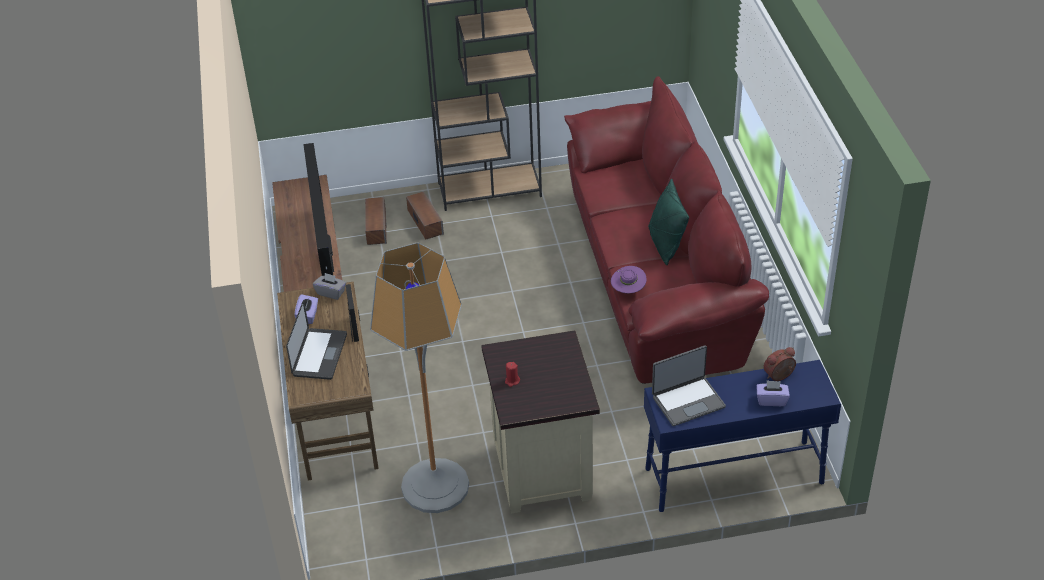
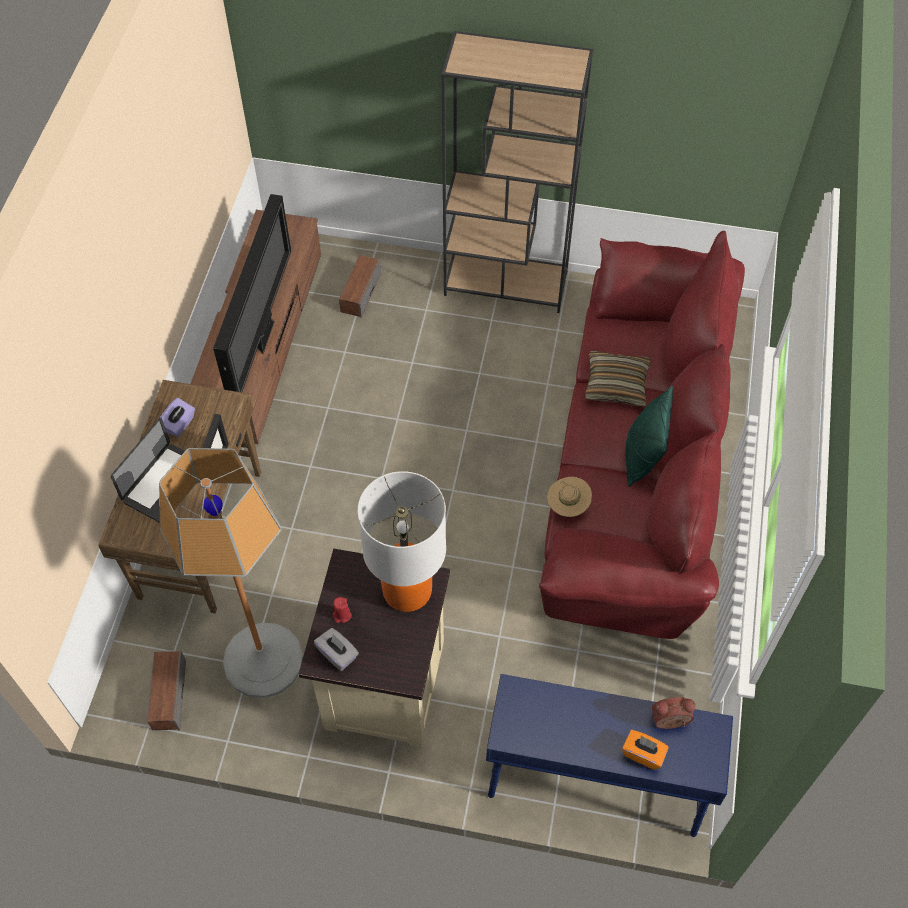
camera: 20 degrees right, 15 degrees up
grey tissue box [313,273,346,300] -> grey tissue box moved to [314,628,359,671]
speaker [406,191,444,240] -> speaker moved to [147,651,186,730]
purple hat [611,266,647,293] -> beige hat [547,477,592,517]
laptop [652,345,726,426] -> none
purple tissue box [756,380,790,406] -> orange tissue box [622,730,669,770]
none -> table lamp [358,471,446,612]
none -> pillow [585,351,650,407]

